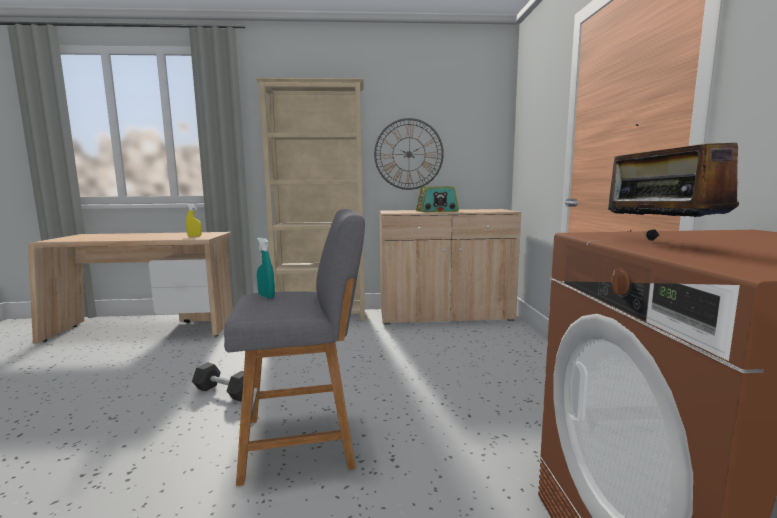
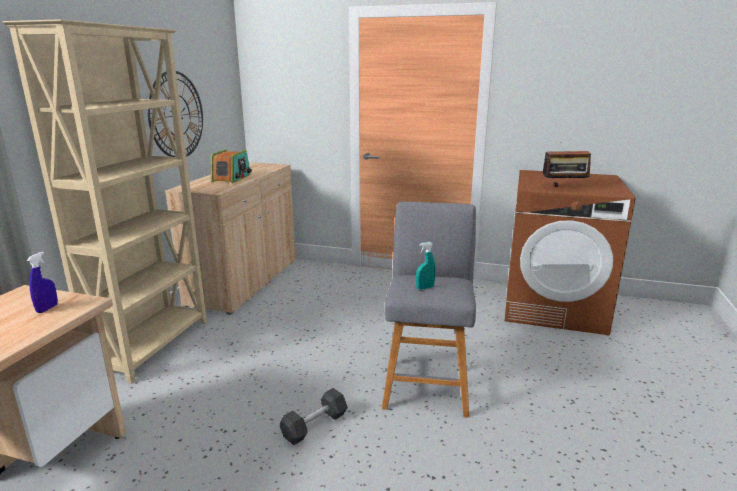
camera: 70 degrees left, 10 degrees up
yellow spray bottle [186,203,202,237] -> blue spray bottle [27,252,58,313]

